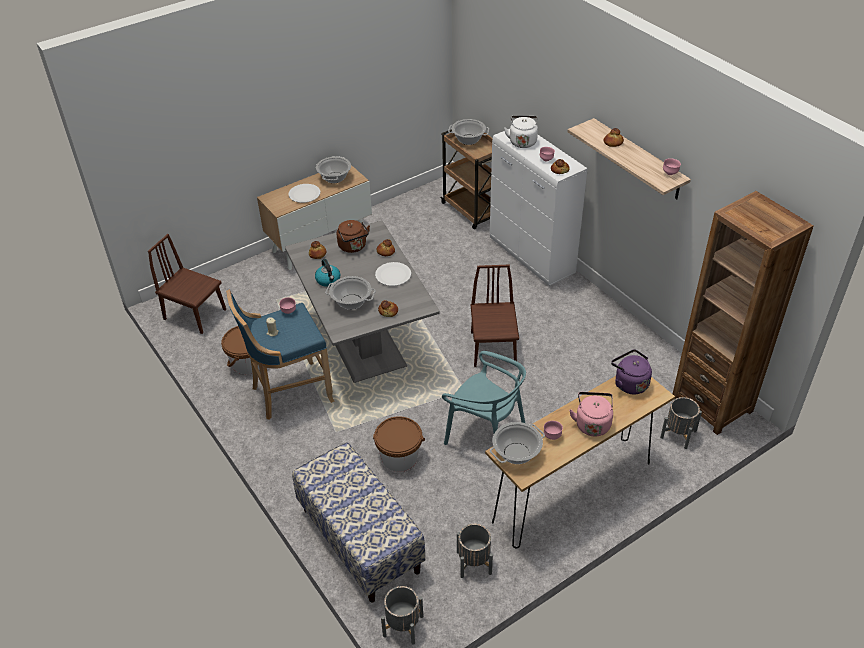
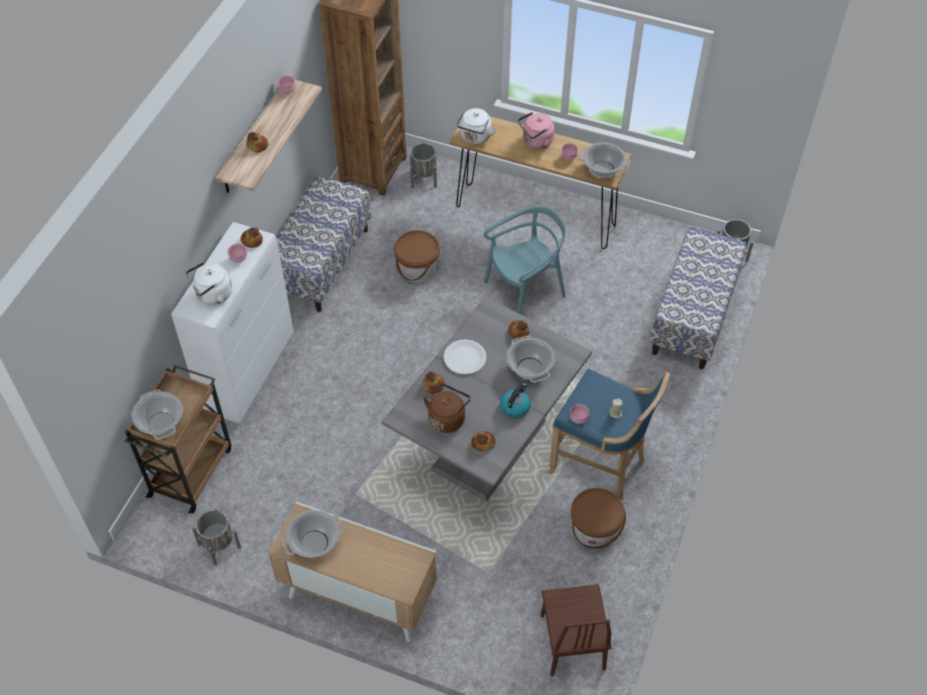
camera: 125 degrees left, 10 degrees up
white plate [289,184,320,203] -> none
brown bucket [373,416,425,472] -> brown bucket moved to [394,230,440,283]
turquoise chair [442,351,526,445] -> turquoise chair turned 60 degrees clockwise [484,206,566,314]
grey planter [457,524,493,578] -> grey planter moved to [192,510,241,566]
brown chair [471,265,519,367] -> none
purple kettle [611,349,652,394] -> white kettle [456,108,497,144]
none -> bench [276,176,371,312]

